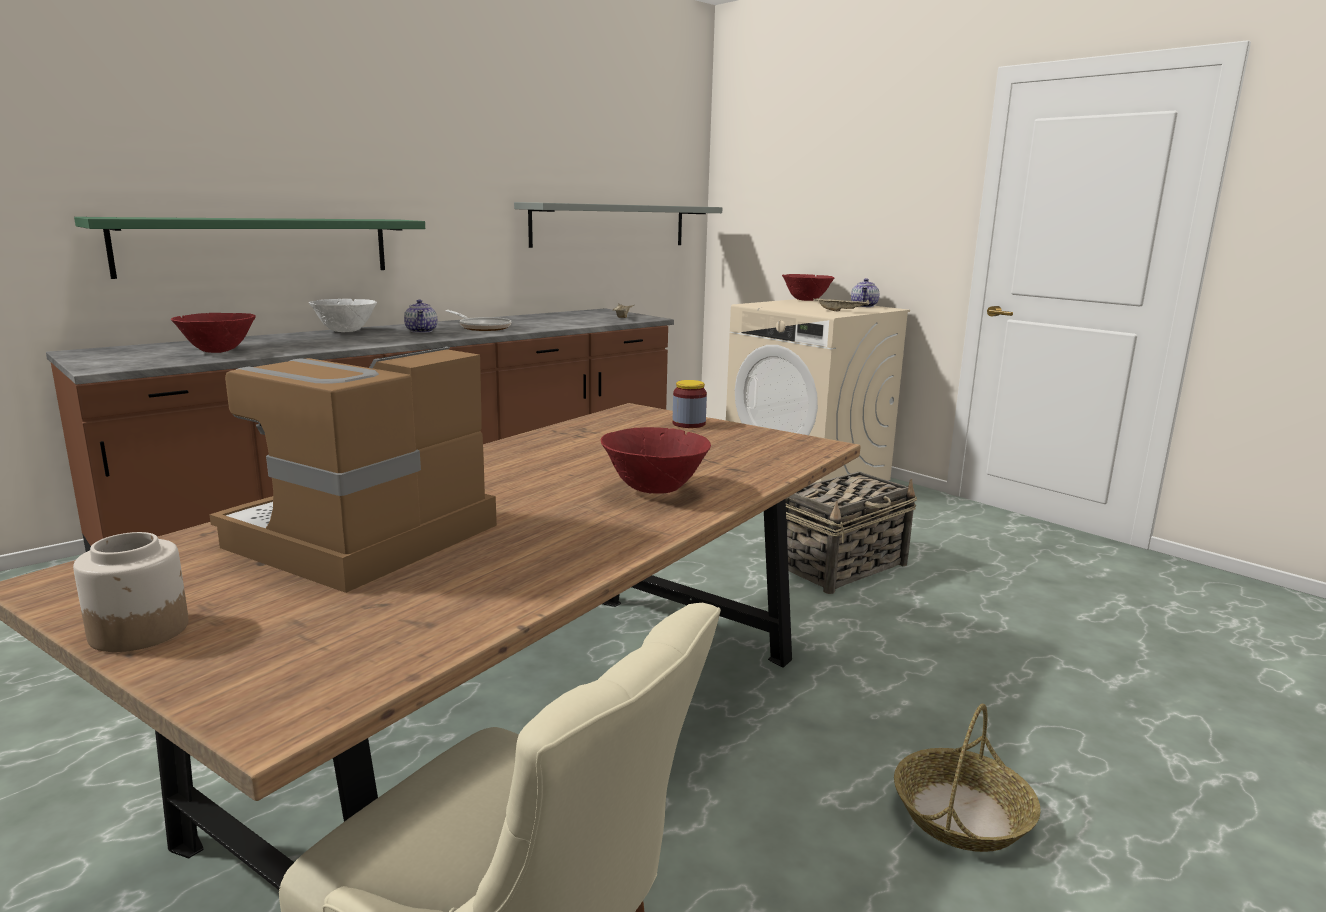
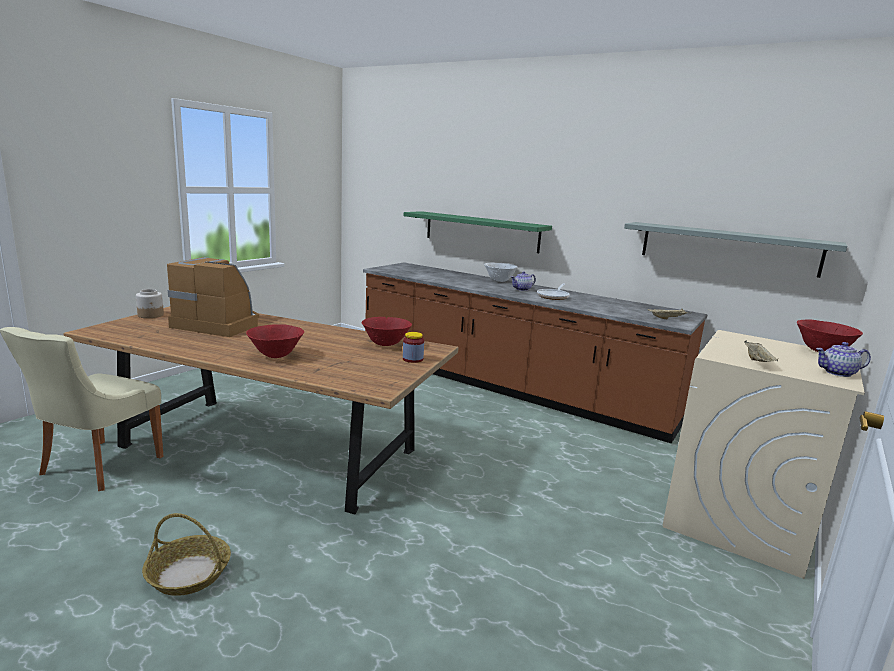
camera: 75 degrees right, 0 degrees up
red bowl [171,313,256,353] -> red bowl moved to [362,317,412,346]
basket [786,471,917,594] -> none

